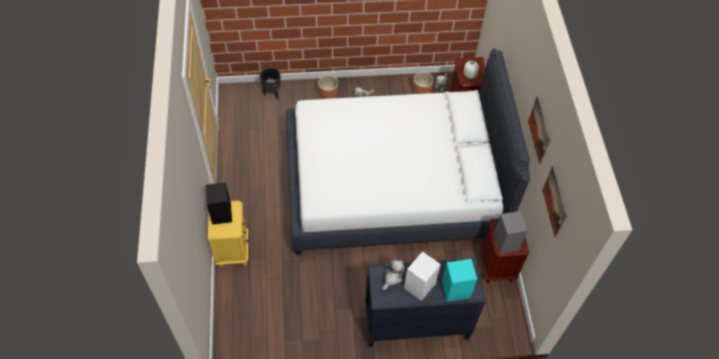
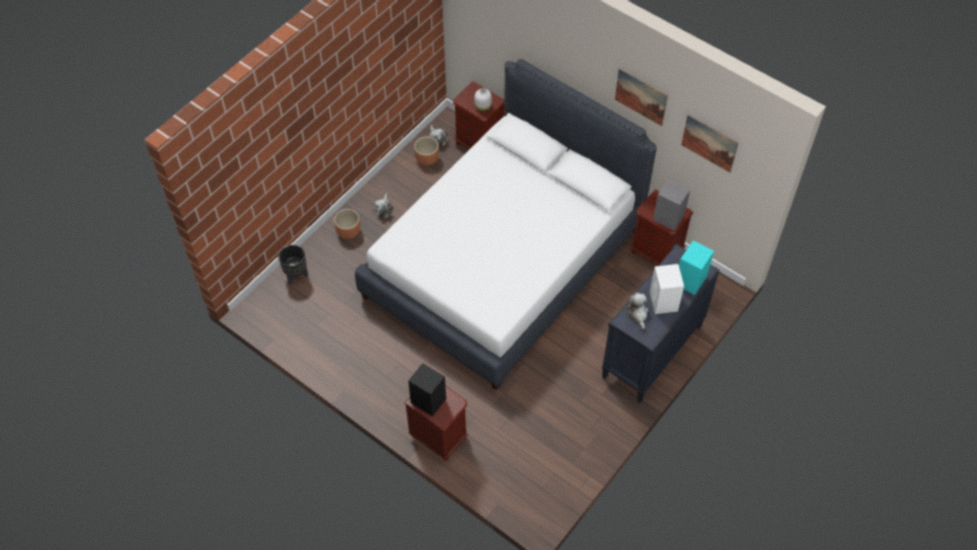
camera: 45 degrees left, 0 degrees up
yellow nightstand [208,201,248,267] -> brown nightstand [405,386,468,461]

